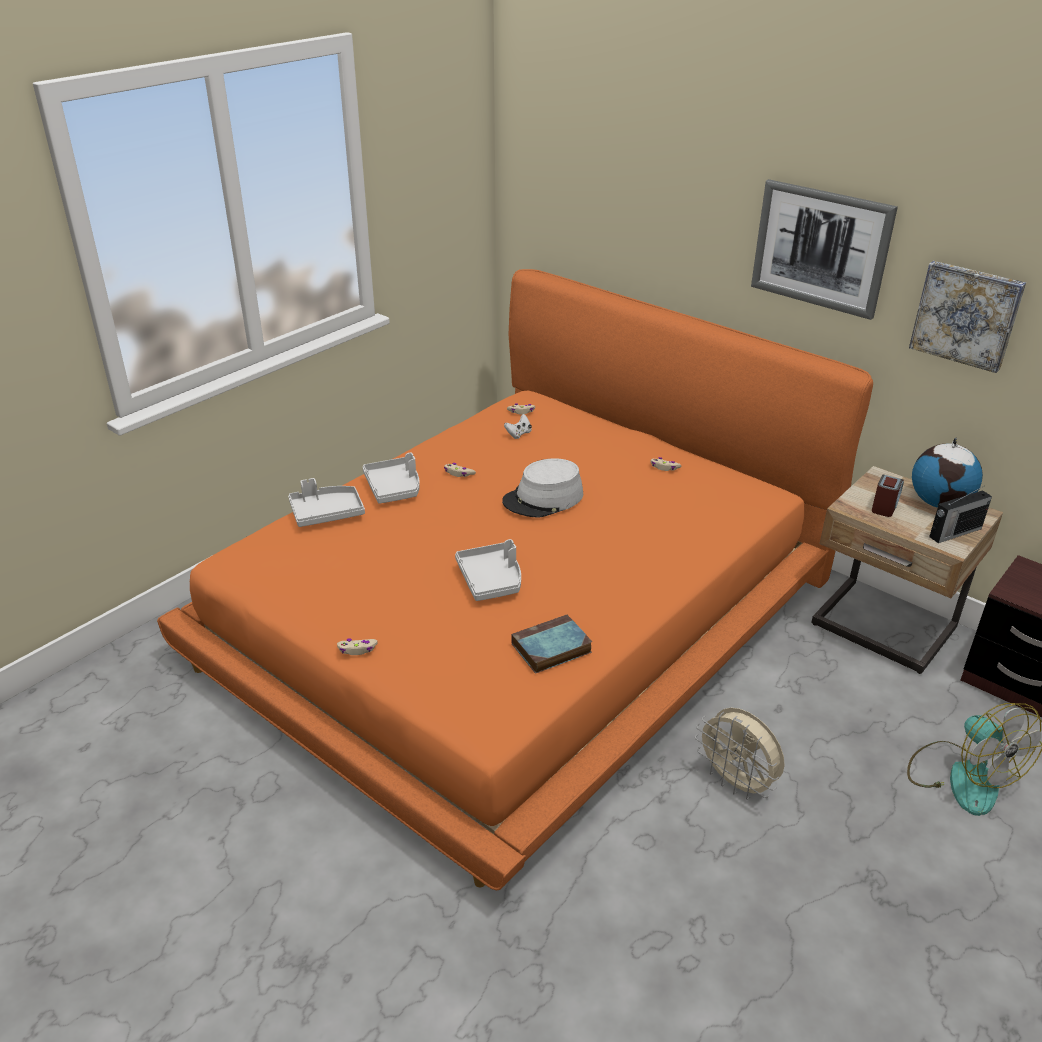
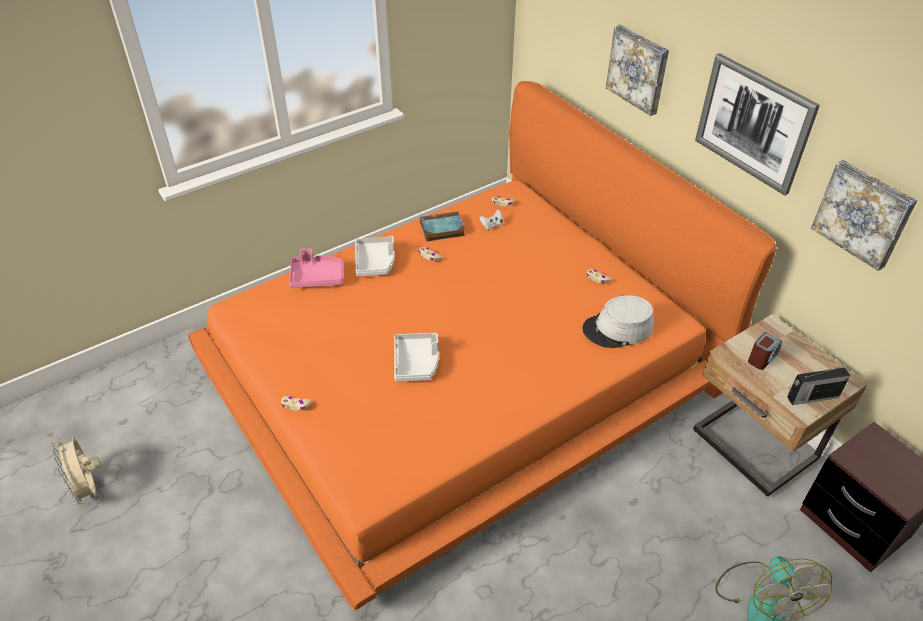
camera: 15 degrees right, 10 degrees up
grey tray [288,478,365,527] -> pink tray [289,248,343,288]
grey hat [502,458,583,517] -> grey hat moved to [582,295,654,348]
book [511,614,592,674] -> book moved to [420,212,465,242]
beige fan [695,708,785,800] -> beige fan moved to [52,437,101,507]
globe [912,438,983,508] -> none
none -> picture [606,25,669,116]

